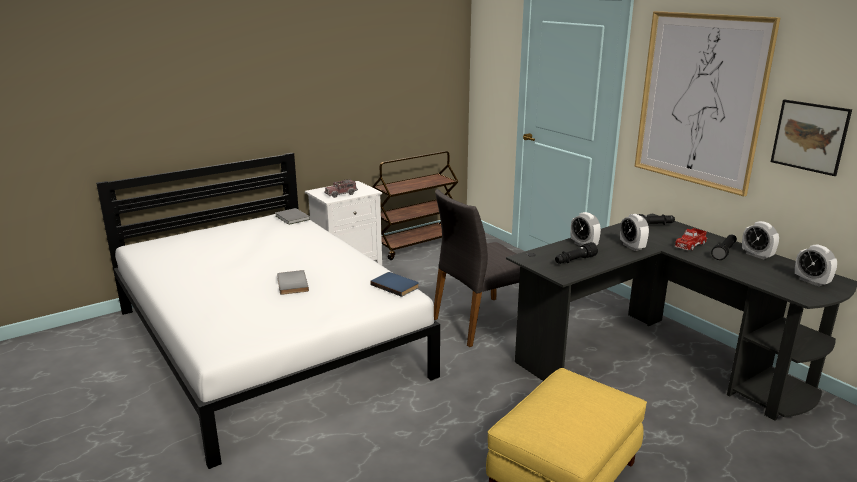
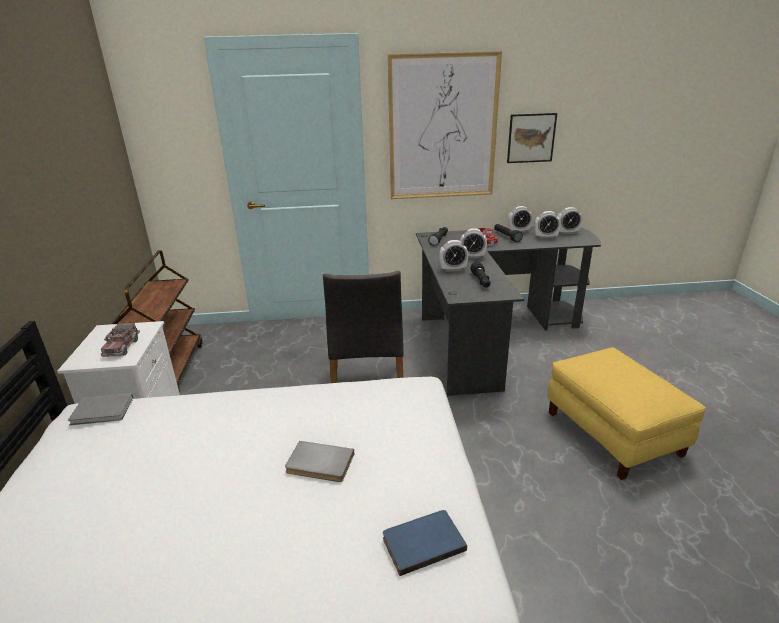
camera: 60 degrees left, 5 degrees up
blue book [370,272,419,297] -> blue book moved to [383,510,467,576]
none -> alarm clock [535,211,561,239]

